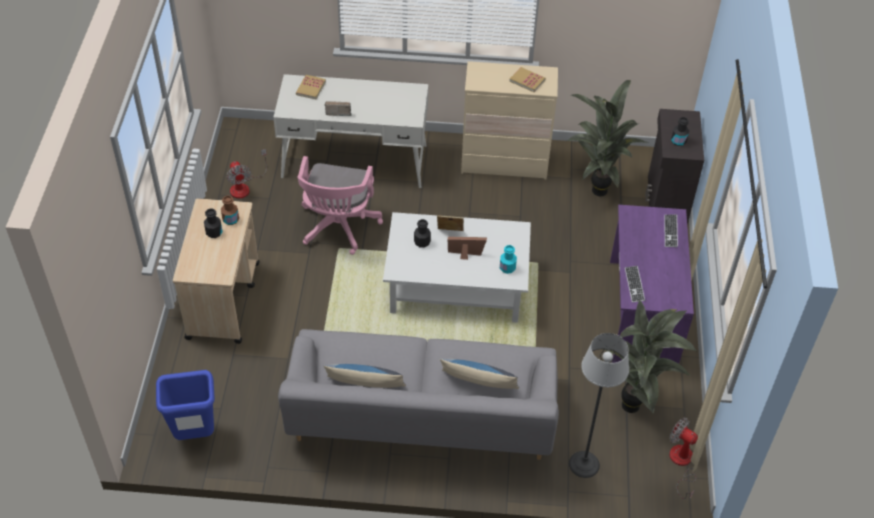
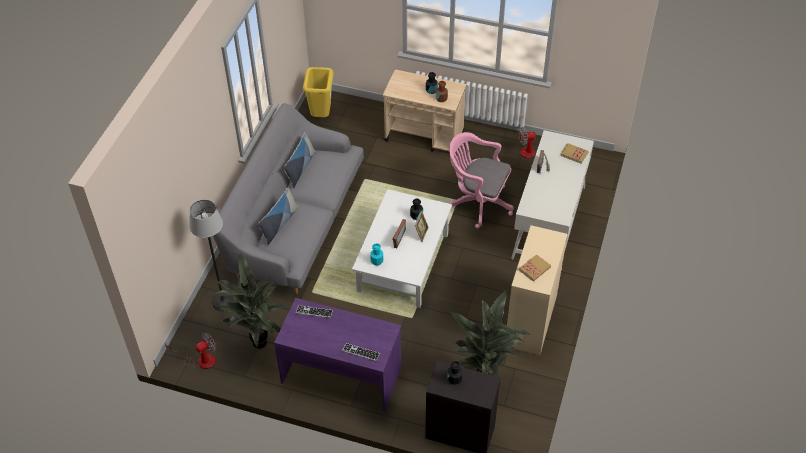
camera: 105 degrees right, 0 degrees up
blue trash can [156,370,215,440] -> yellow trash can [303,67,334,117]

